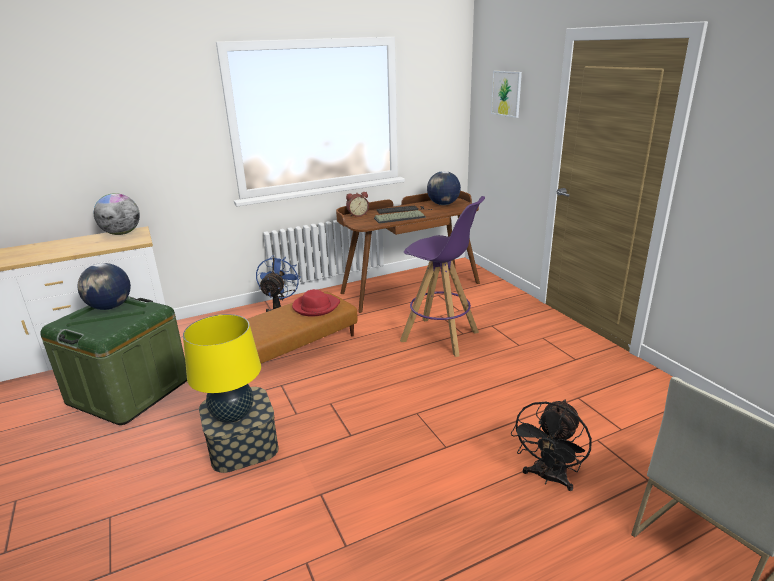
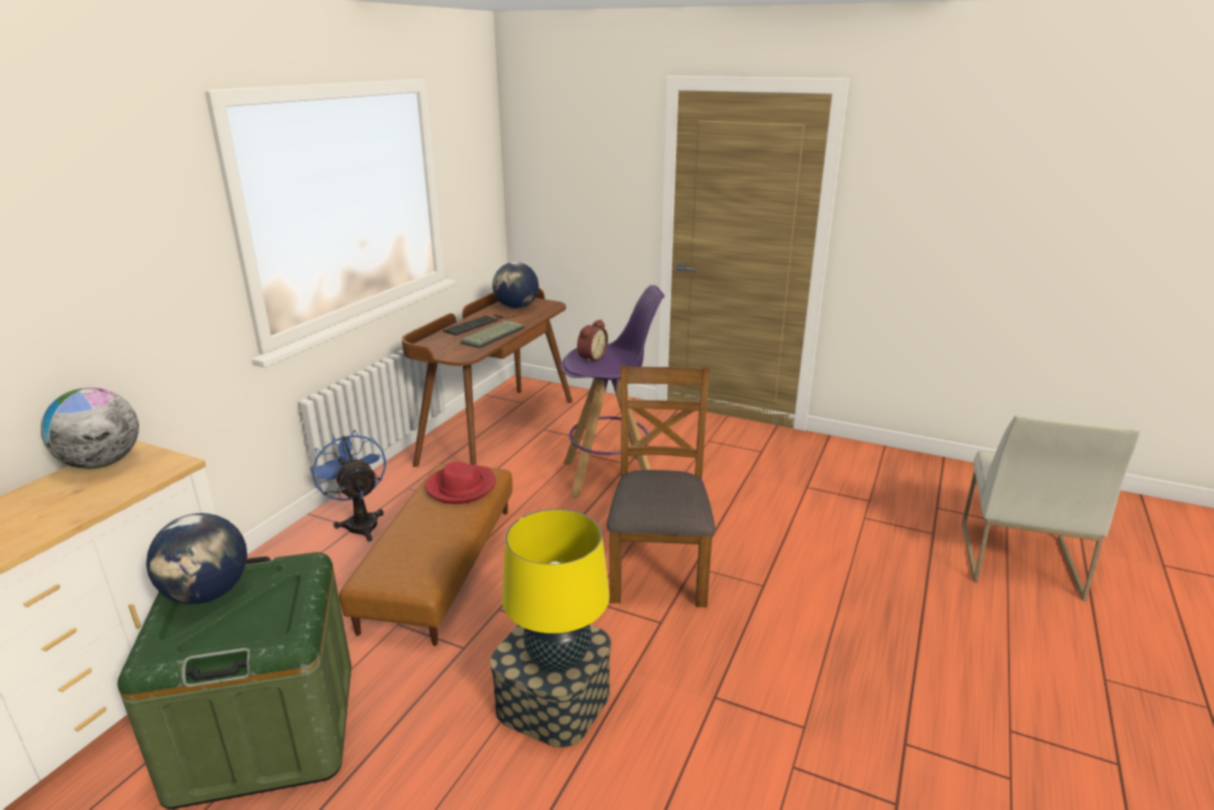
camera: 40 degrees left, 0 degrees up
alarm clock [346,192,369,217] -> alarm clock moved to [577,319,608,363]
picture [491,71,522,118] -> none
black fan [511,400,592,491] -> none
none -> brown chair [607,365,715,607]

